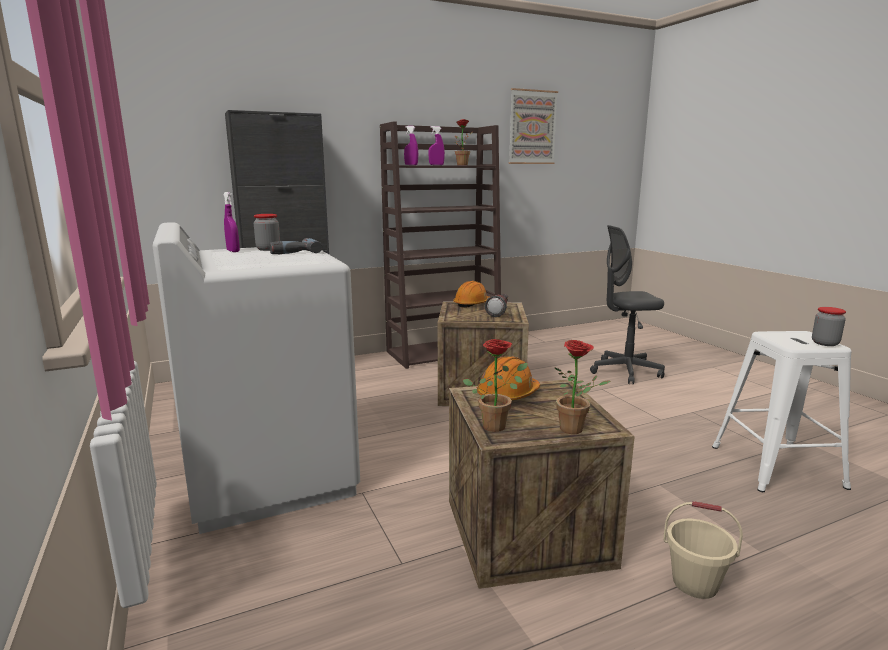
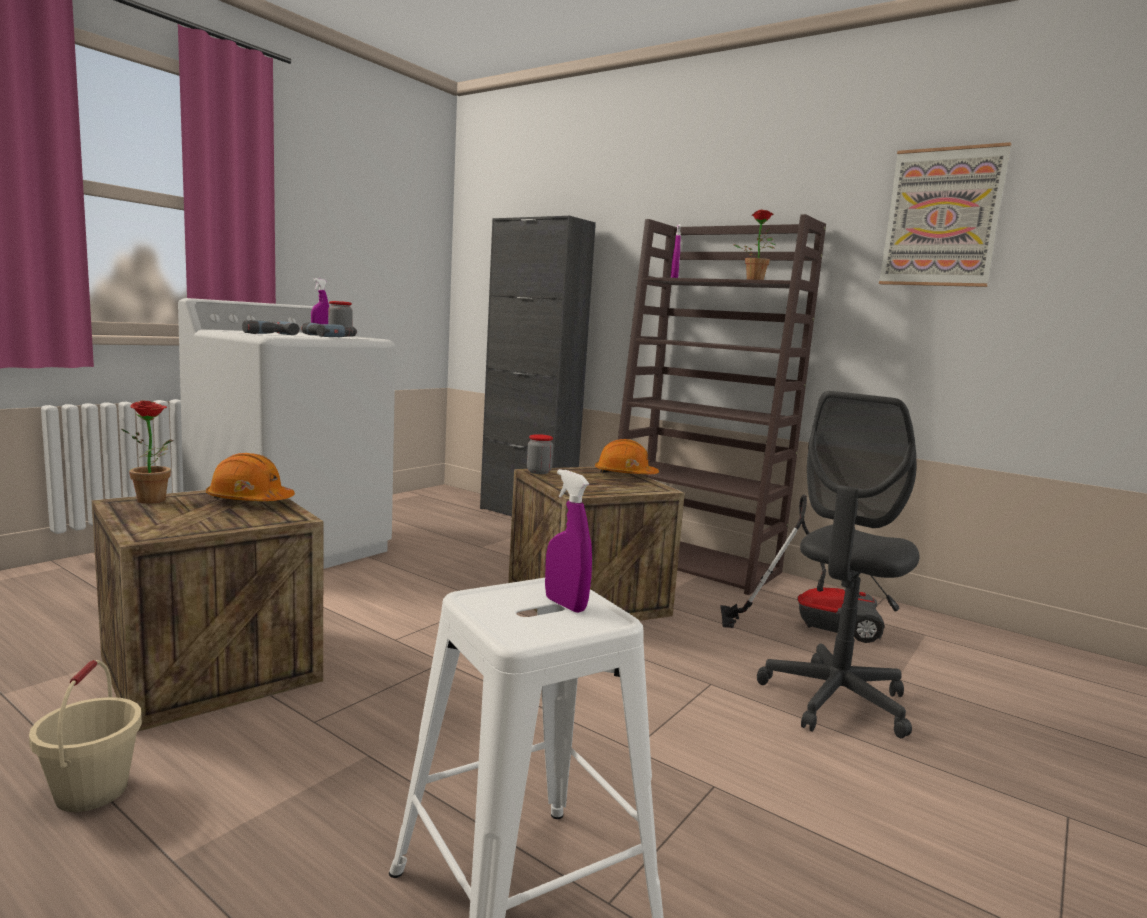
camera: 60 degrees right, 5 degrees down
purple spray bottle [428,126,445,165] -> purple spray bottle moved to [545,469,592,613]
flashlight [485,294,508,317] -> none
potted plant [555,340,611,434] -> none
grey office chair [590,225,665,384] -> grey office chair turned 105 degrees counterclockwise [757,391,920,738]
jar [812,307,846,346] -> jar moved to [527,434,553,474]
none -> power drill [242,320,300,335]
none -> vacuum cleaner [720,495,885,643]

